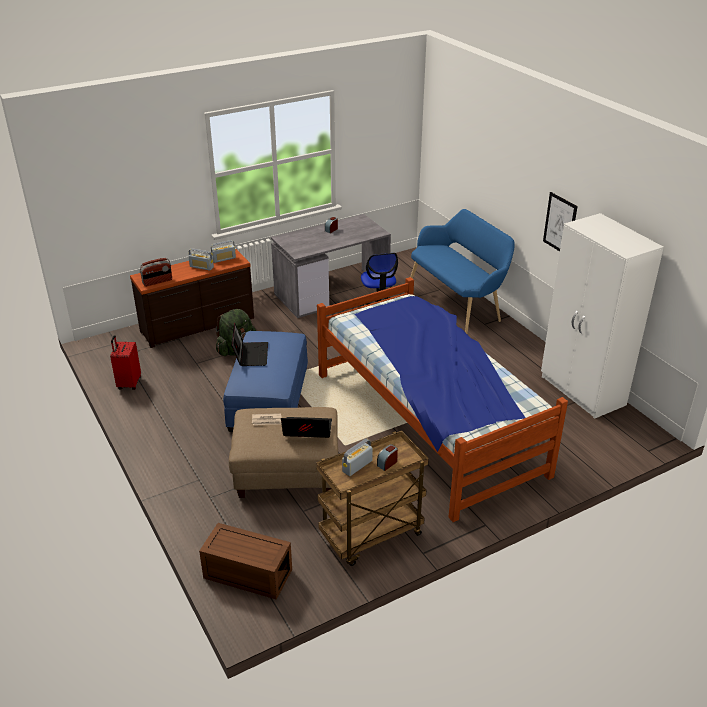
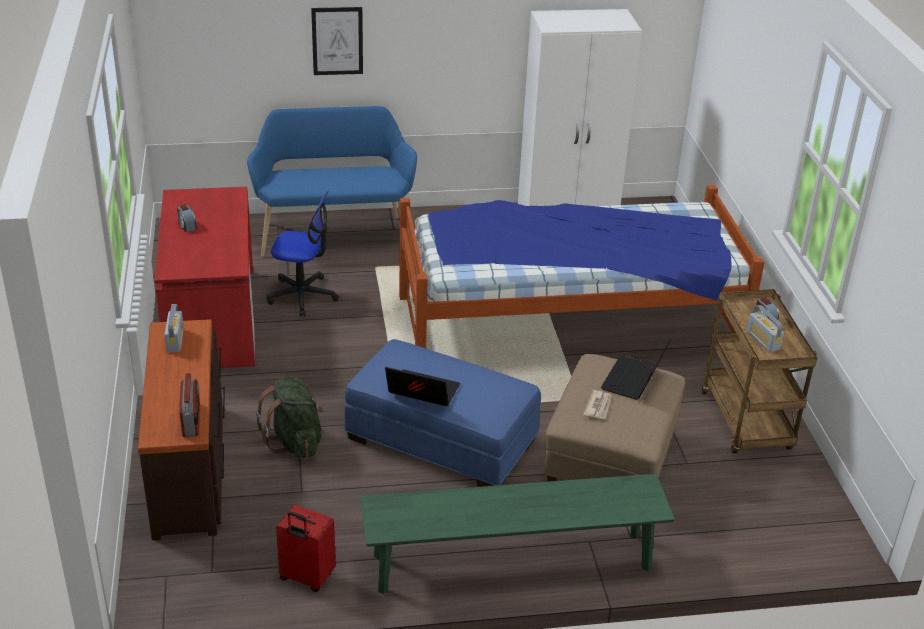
camera: 70 degrees left, 0 degrees up
radio [188,248,214,270] -> none
brown storage box [199,523,292,600] -> none
grey desk [271,214,391,318] -> red desk [154,187,255,368]
picture [543,192,578,251] -> picture moved to [311,7,363,75]
none -> green bench [361,474,675,594]

